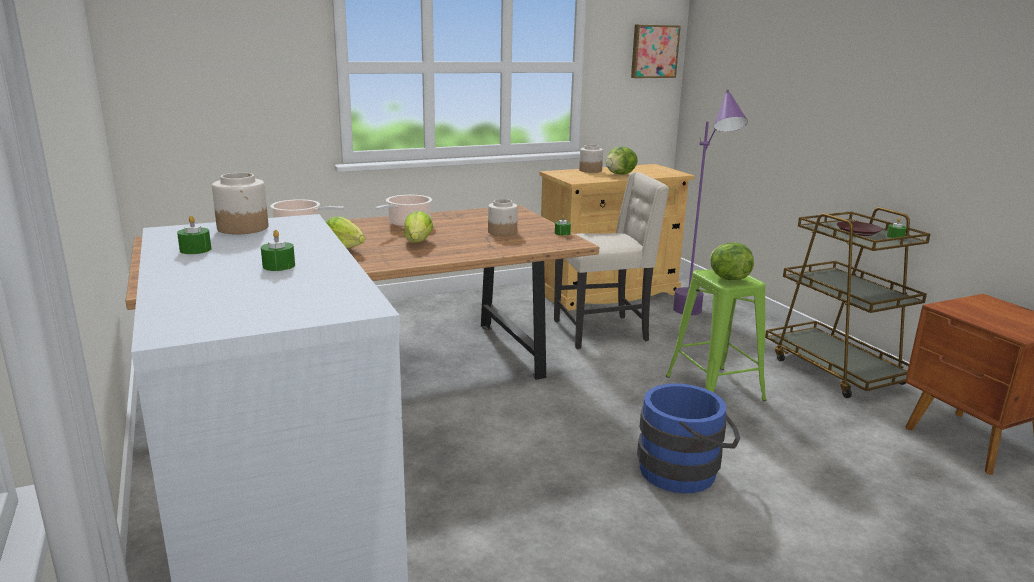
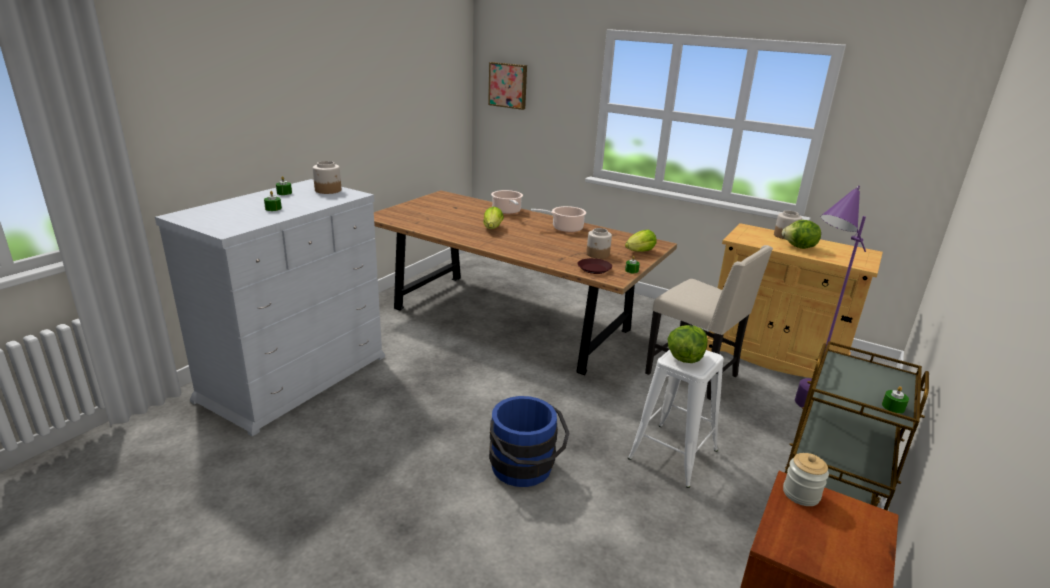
camera: 55 degrees right, 5 degrees up
lettuce [404,211,433,243] -> lettuce moved to [625,230,657,252]
picture [631,25,681,78] -> picture moved to [488,62,527,110]
green stool [666,269,767,401] -> white stool [628,349,724,488]
brown plate [837,221,882,236] -> brown plate moved to [577,258,612,274]
none -> jar [783,453,829,506]

